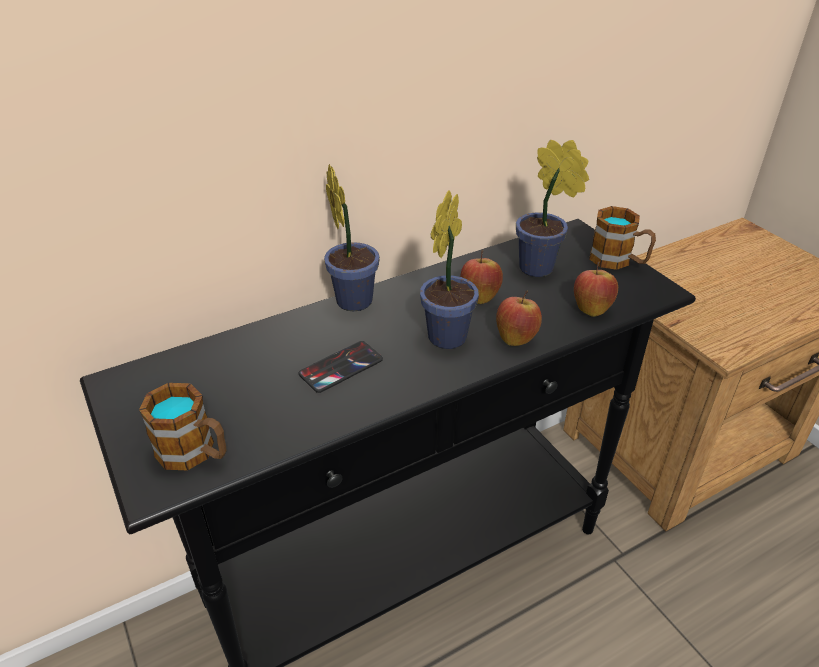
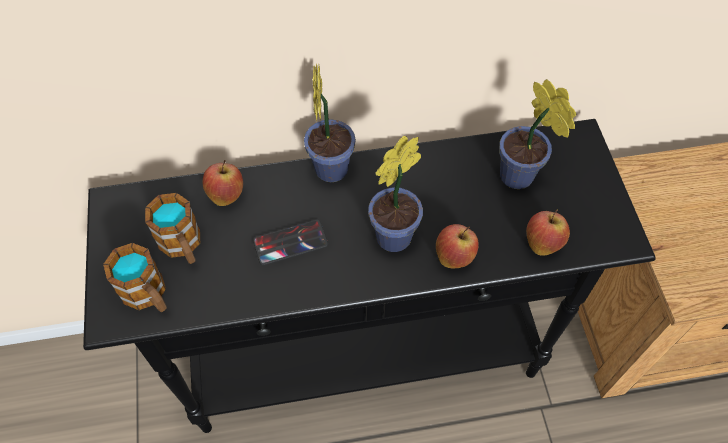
camera: 20 degrees right, 20 degrees up
apple [460,250,503,304] -> apple moved to [203,160,243,206]
mug [589,206,656,270] -> mug moved to [145,193,200,264]

